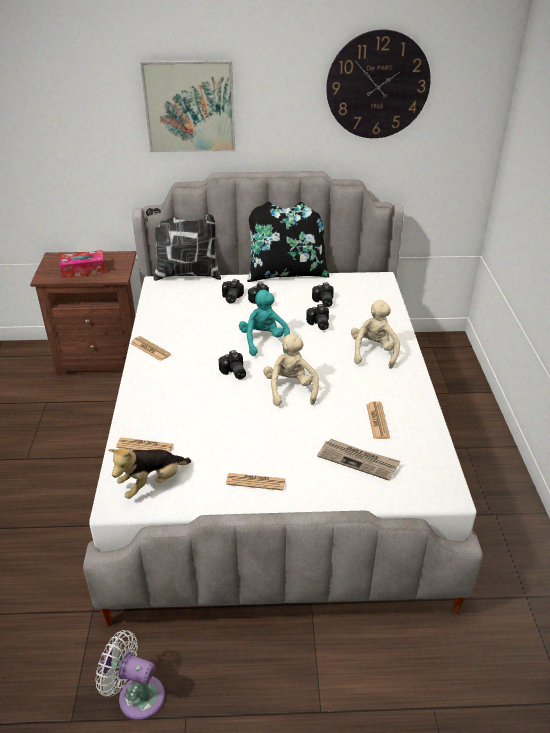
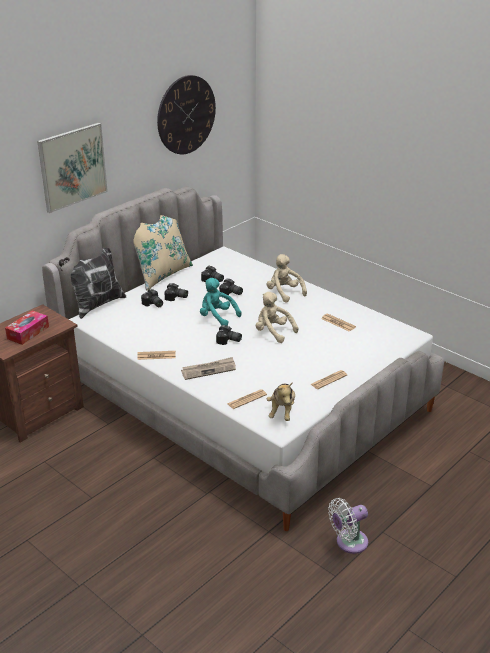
camera: 45 degrees left, 5 degrees down
black pillow [247,202,330,282] -> beige pillow [133,215,193,291]
newspaper [317,439,400,481] -> newspaper moved to [181,357,236,380]

